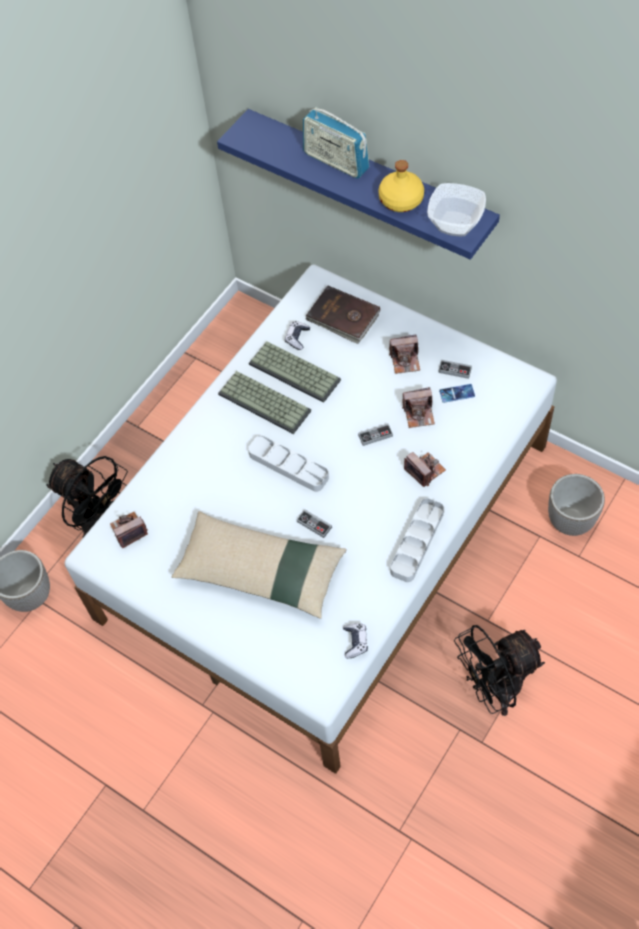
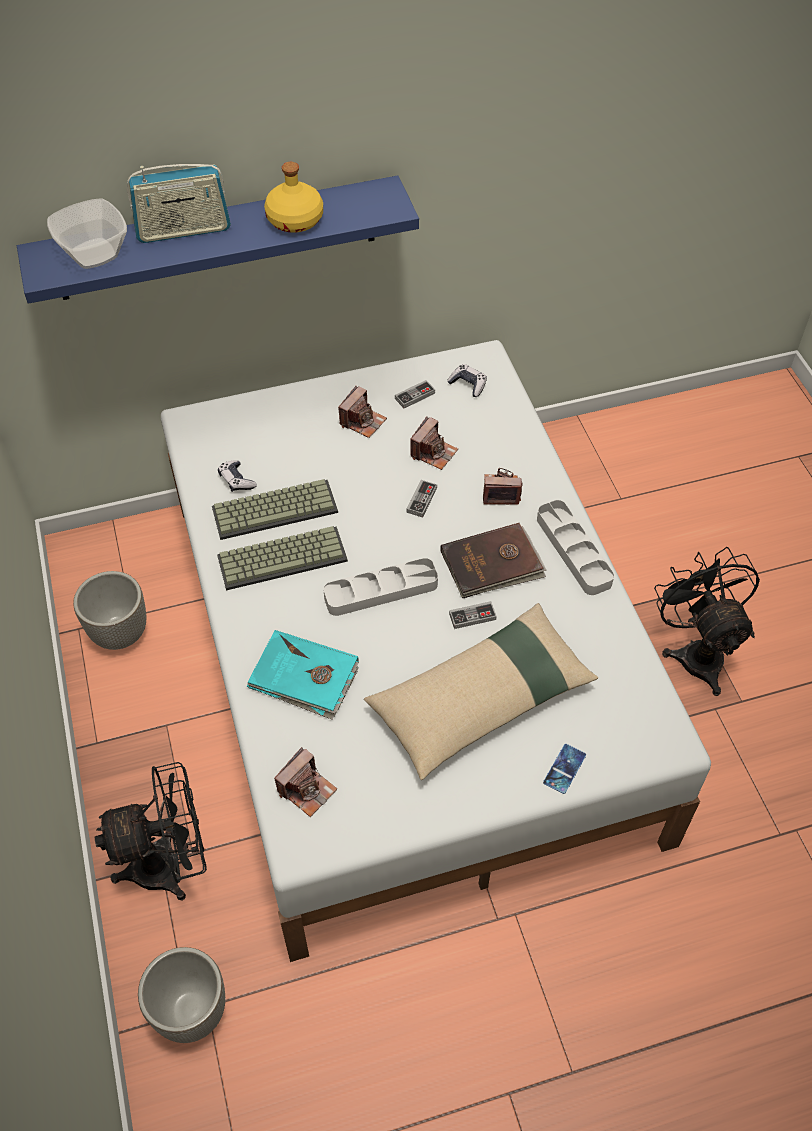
camera: 55 degrees left, 5 degrees down
camera [110,512,148,549] -> camera turned 150 degrees counterclockwise [274,747,337,817]
brown book [305,286,380,344] -> brown book moved to [440,523,546,598]
game controller [343,623,368,658] -> game controller moved to [447,364,487,397]
bowl [427,183,486,236] -> bowl moved to [47,198,127,269]
phone [439,384,475,403] -> phone moved to [543,744,586,794]
black fan [454,625,545,716] -> black fan turned 150 degrees clockwise [654,547,760,696]
planter [548,474,605,536] -> planter moved to [73,571,146,650]
none -> turquoise book [247,630,359,720]

